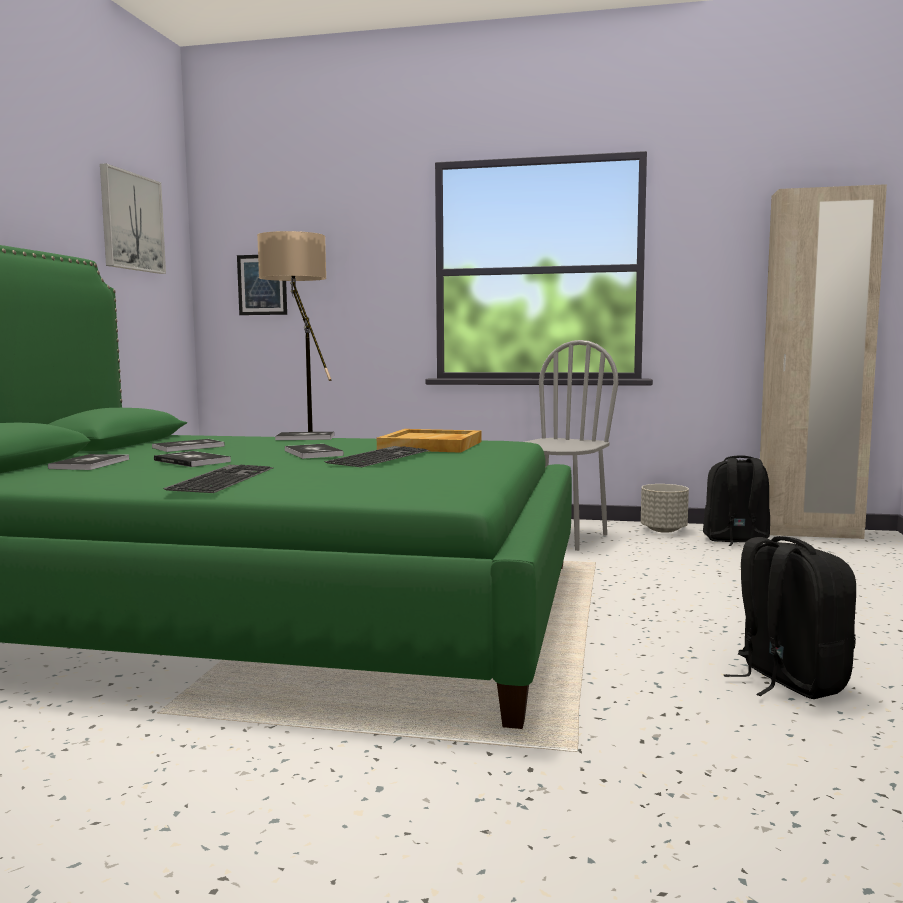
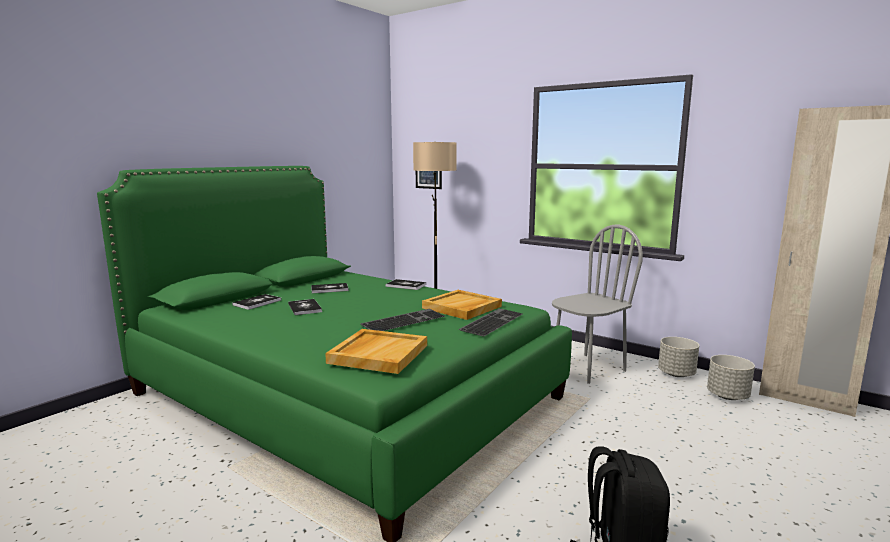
camera: 25 degrees right, 5 degrees up
picture [100,163,166,274] -> none
keyboard [163,465,274,493] -> keyboard moved to [459,308,522,337]
book [285,444,344,459] -> none
black backpack [703,456,770,546] -> grey planter [707,355,755,400]
none -> beige tray [325,329,427,374]

